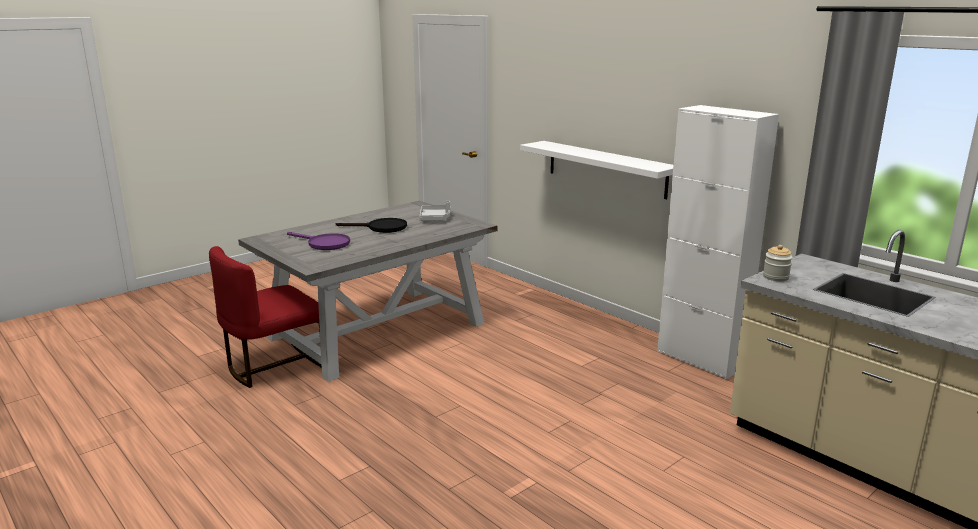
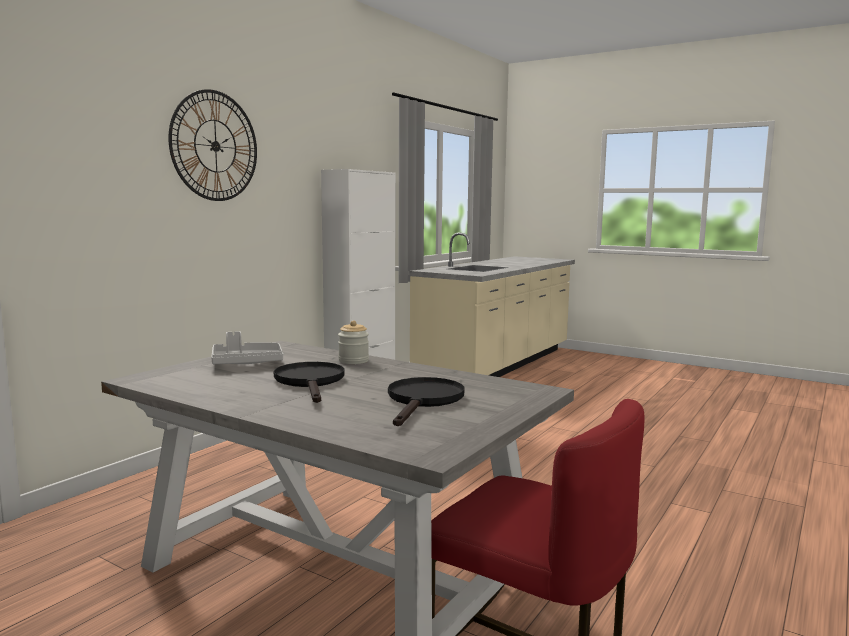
camera: 105 degrees left, 10 degrees down
purple frying pan [287,232,350,250] -> black frying pan [388,377,464,426]
white shelf [520,141,673,199] -> none
jar [763,245,793,281] -> jar moved to [338,320,369,364]
none -> wall clock [169,89,257,201]

